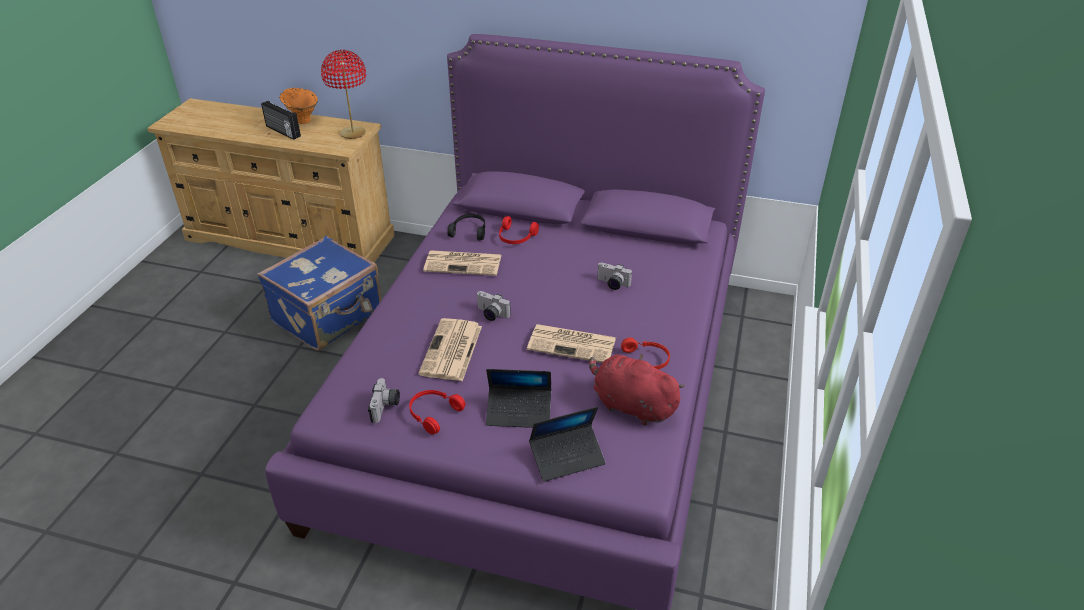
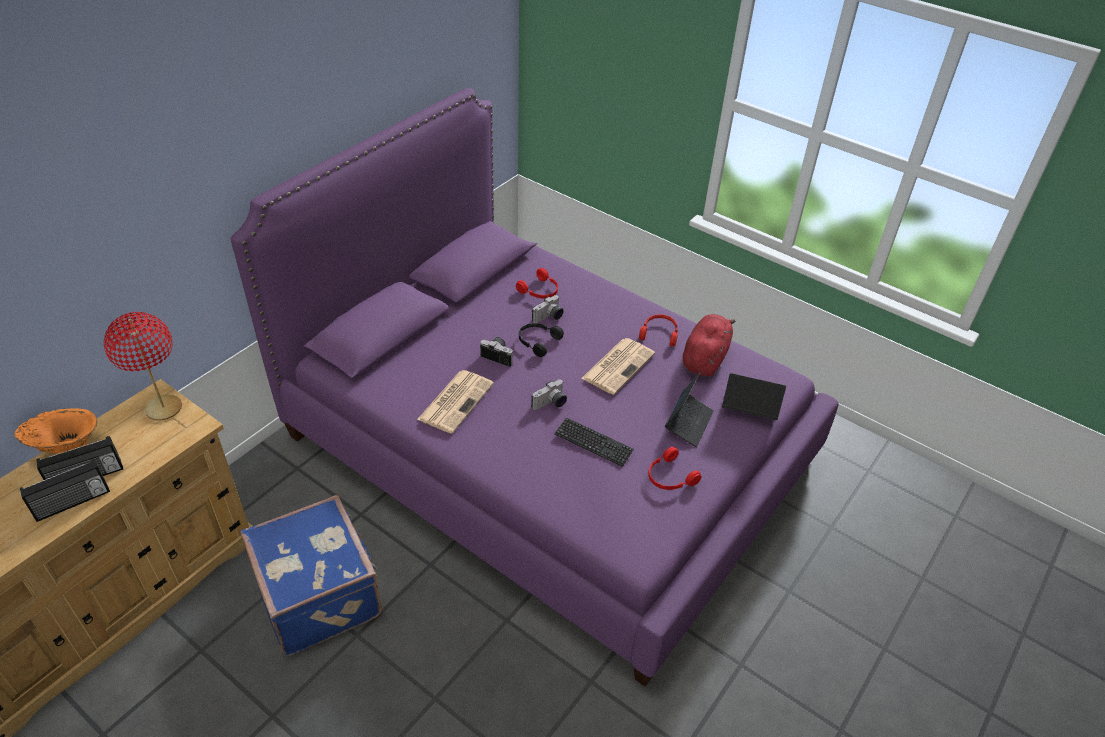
camera: 70 degrees left, 5 degrees up
camera [368,378,400,423] -> camera moved to [480,337,514,367]
newspaper [418,318,482,381] -> keyboard [554,417,634,467]
black headphones [447,214,485,240] -> black headphones moved to [519,323,564,357]
red headphones [499,216,539,244] -> red headphones moved to [516,268,558,299]
laptop [529,407,606,482] -> laptop turned 75 degrees counterclockwise [722,373,786,420]
red plush toy [589,353,685,426] -> red plush toy turned 150 degrees clockwise [682,314,735,377]
none -> radio [20,459,110,522]

